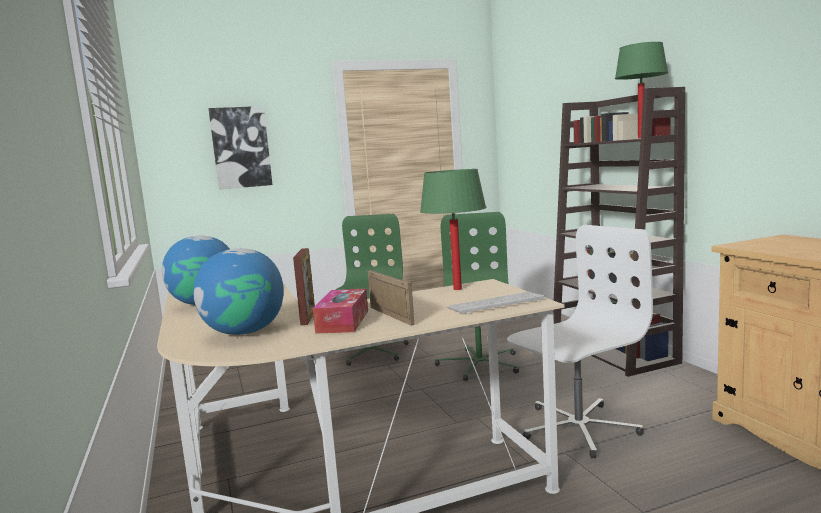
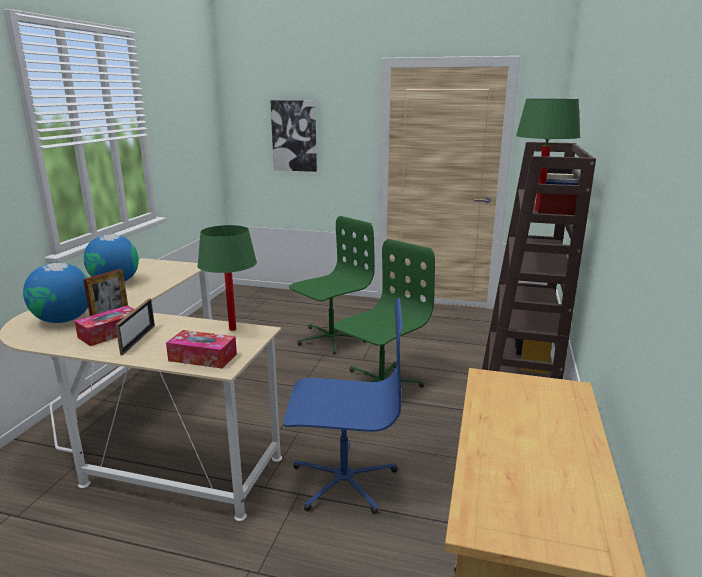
camera: 35 degrees right, 10 degrees up
keyboard [447,292,544,314] -> tissue box [166,330,237,369]
white office chair [507,225,653,458] -> blue office chair [283,298,403,514]

